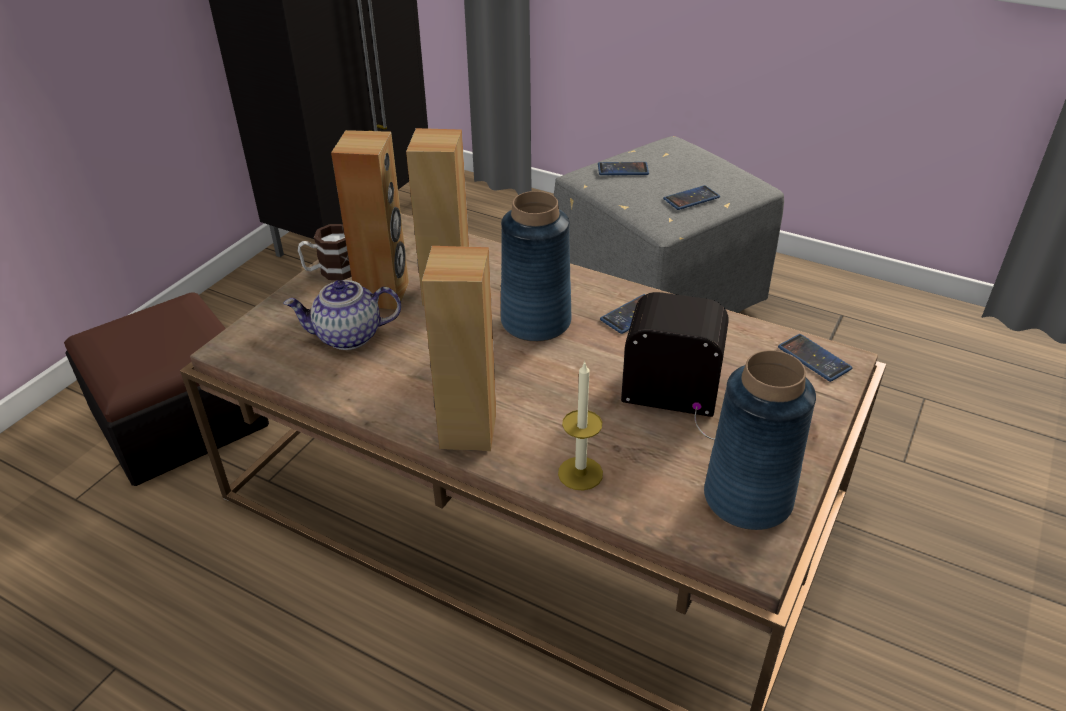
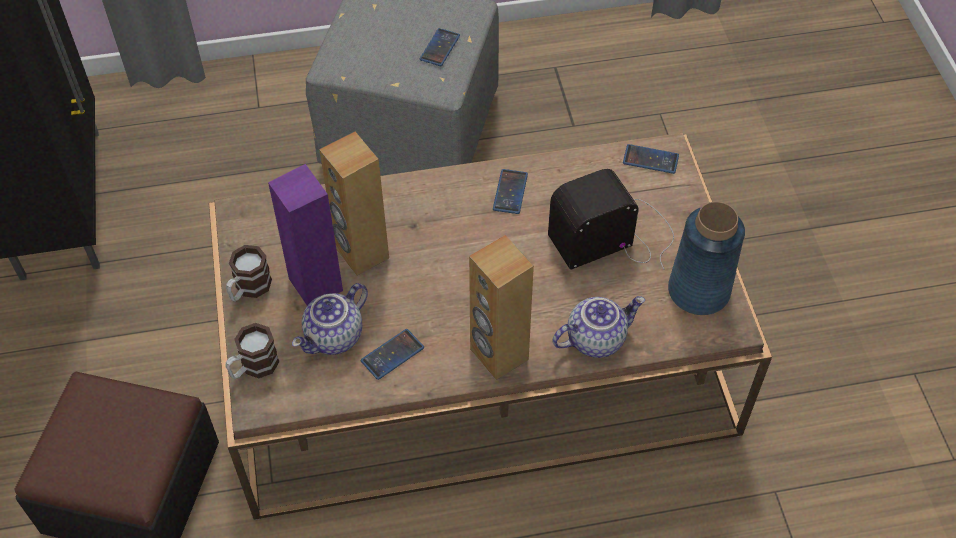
camera: 40 degrees left, 15 degrees up
brown speaker [331,130,409,310] -> purple speaker [268,164,343,306]
blue vase [501,191,571,342] -> none
candle [558,361,603,491] -> teapot [552,296,645,358]
phone [598,162,649,175] -> phone moved to [361,329,424,380]
none -> mug [225,323,280,379]

